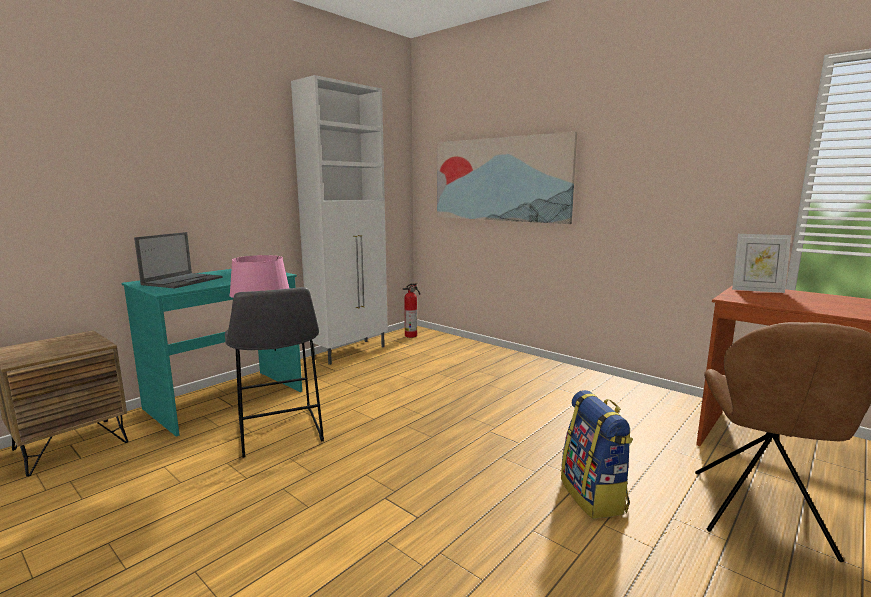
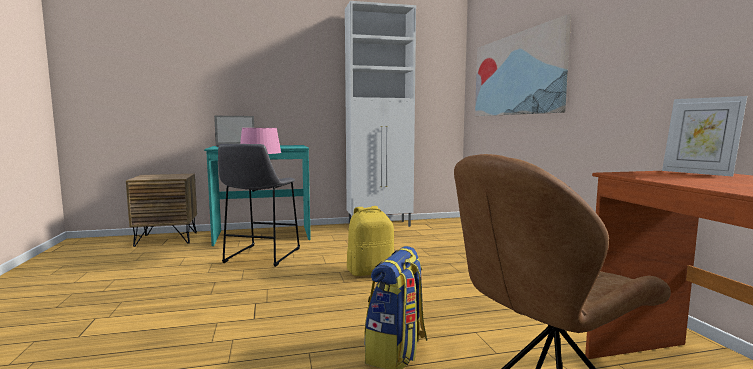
camera: 35 degrees right, 5 degrees down
fire extinguisher [403,283,420,338] -> none
none -> yellow backpack [347,206,394,276]

